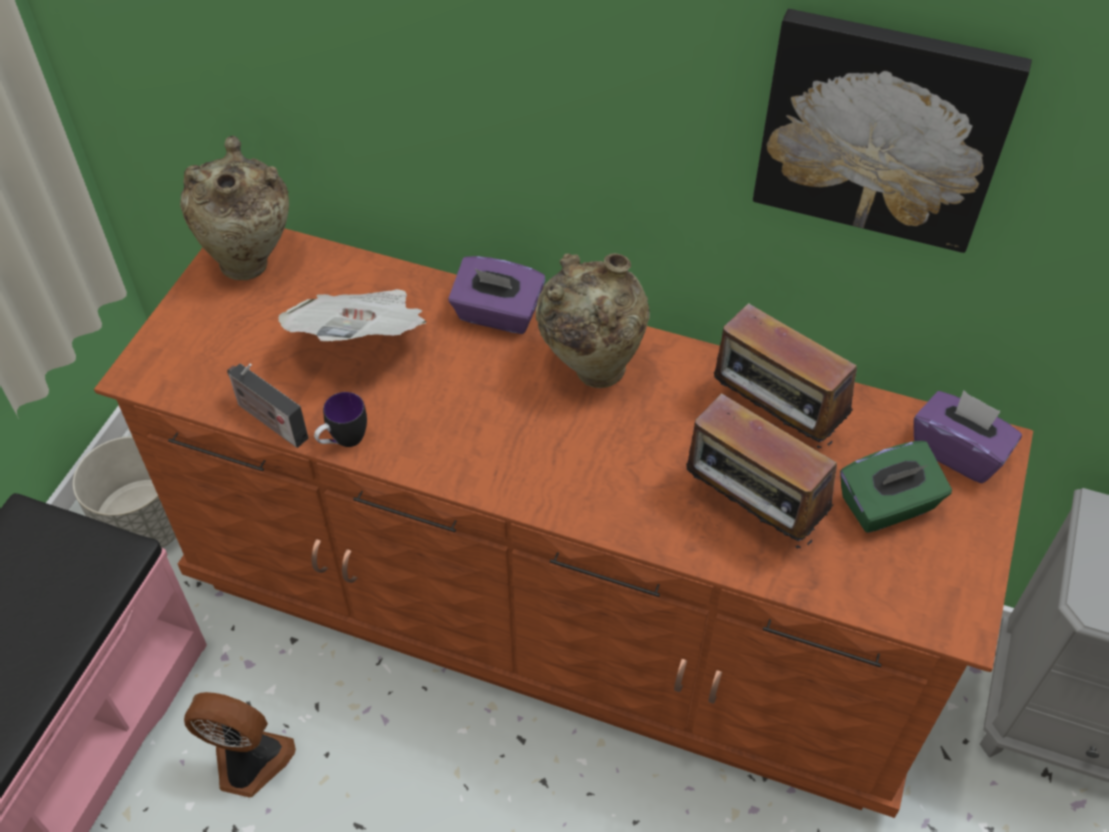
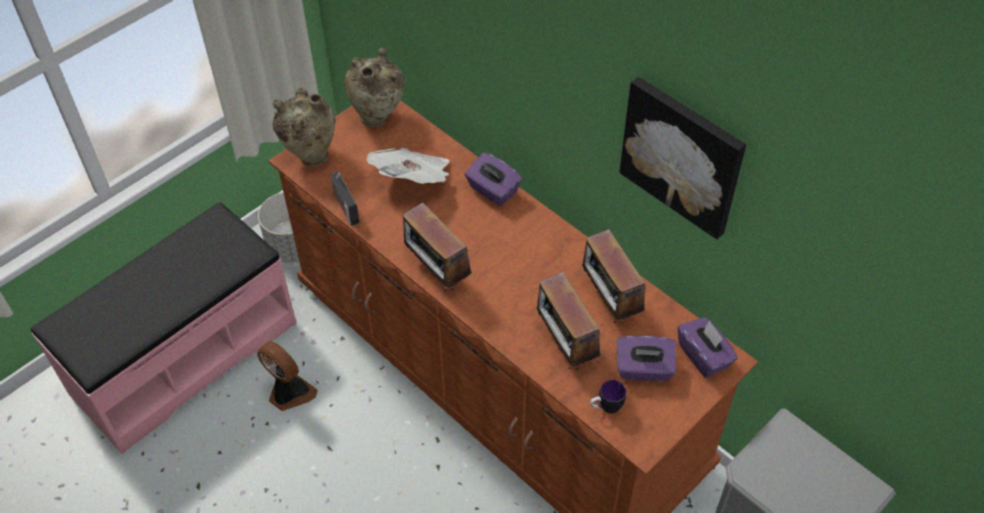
camera: 25 degrees right, 0 degrees up
mug [314,392,367,447] -> mug moved to [590,380,626,414]
beige vase [536,253,650,388] -> beige vase moved to [272,88,335,167]
green tissue box [840,441,952,533] -> purple tissue box [617,336,676,381]
none -> radio [403,203,472,291]

